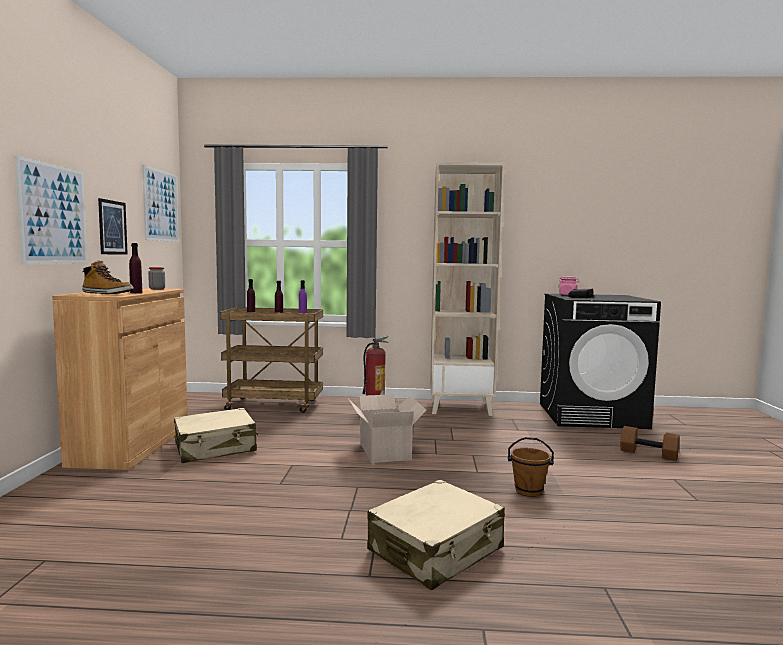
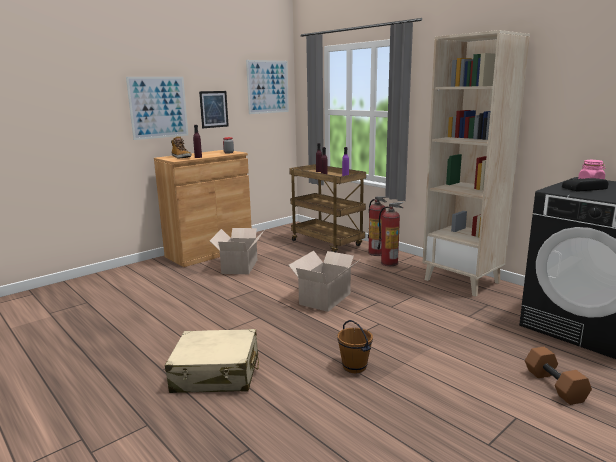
camera: 45 degrees right, 10 degrees up
beige suitcase [174,408,258,463] -> cardboard box [210,228,264,274]
none -> fire extinguisher [368,196,387,256]

